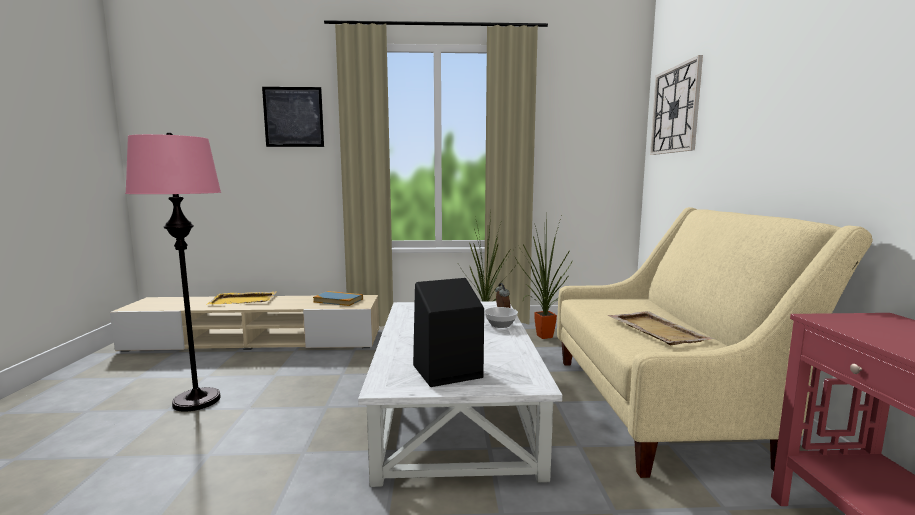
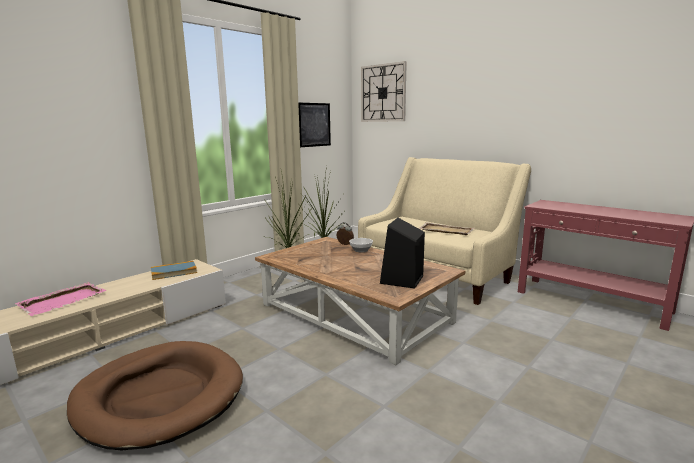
camera: 45 degrees left, 5 degrees up
pink floor lamp [125,132,221,412] -> brown dog bed [67,341,243,450]
yellow tray [207,292,276,304] -> pink tray [15,282,107,316]
picture [262,87,324,147] -> picture moved to [298,103,331,147]
white coffee table [358,301,562,487] -> brown coffee table [255,237,465,365]

